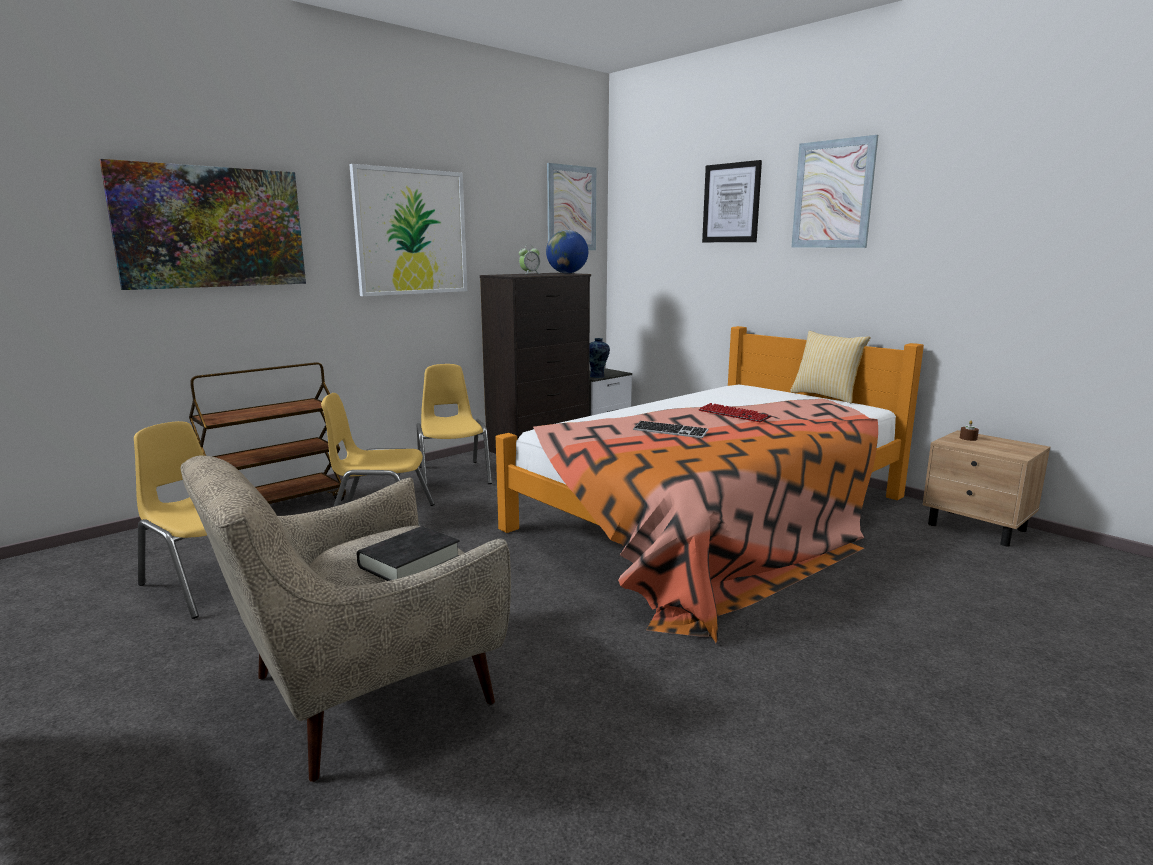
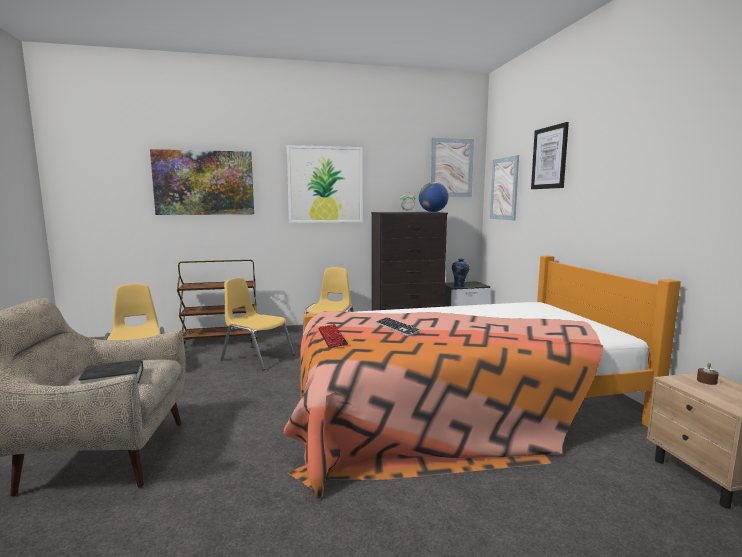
camera: 30 degrees right, 5 degrees down
keyboard [699,403,772,422] -> keyboard moved to [318,324,348,348]
pillow [790,331,871,403] -> none
picture [791,135,878,248] -> picture moved to [490,155,519,220]

